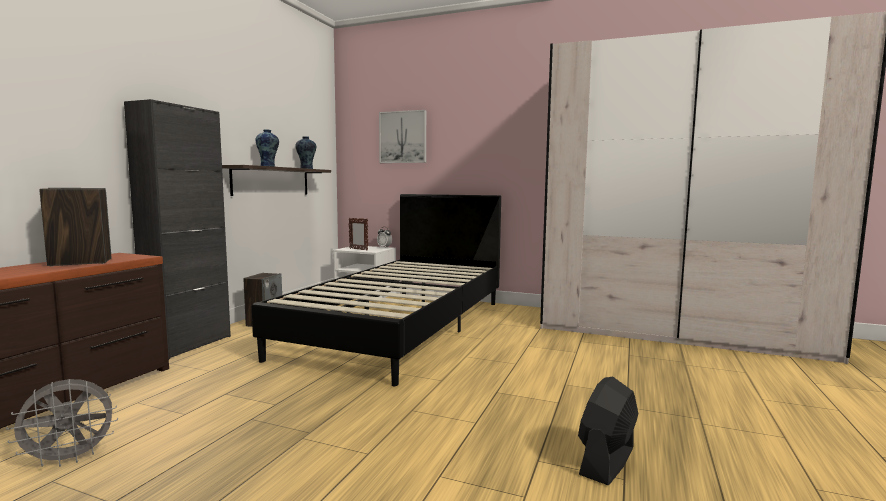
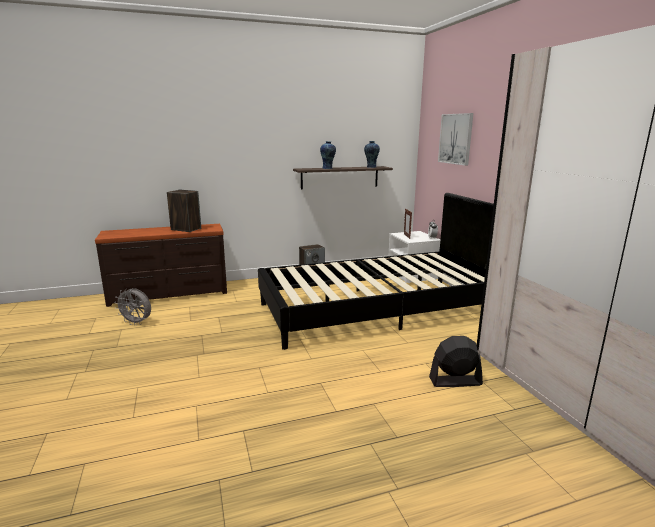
camera: 50 degrees right, 10 degrees up
black cabinet [124,99,231,359] -> none
black fan [578,377,639,485] -> black fan moved to [429,336,483,387]

